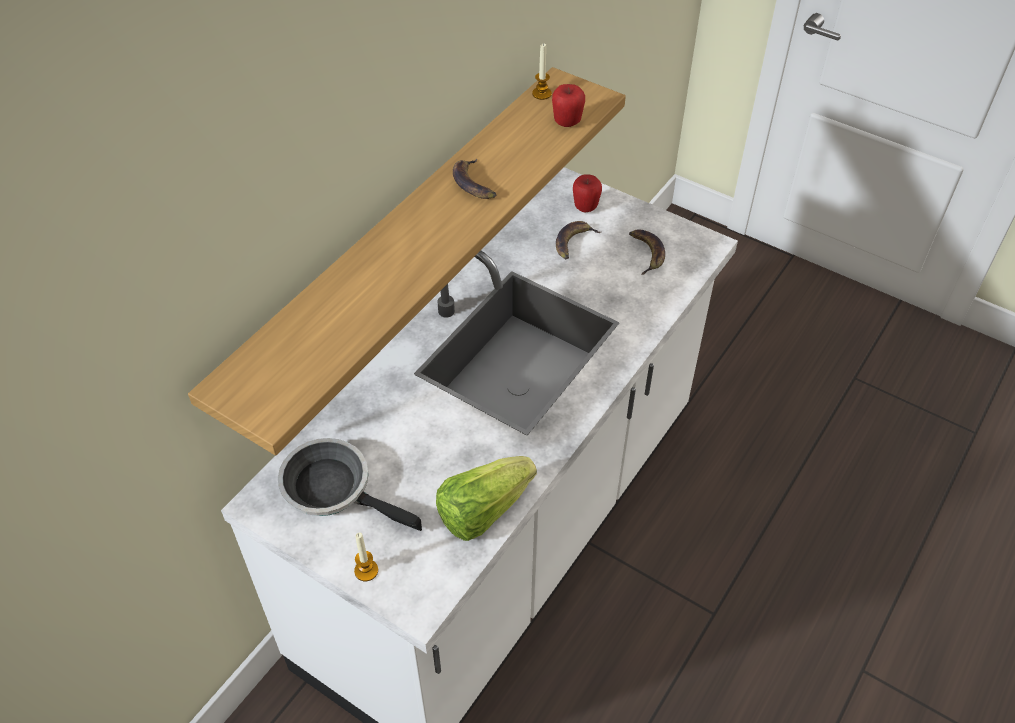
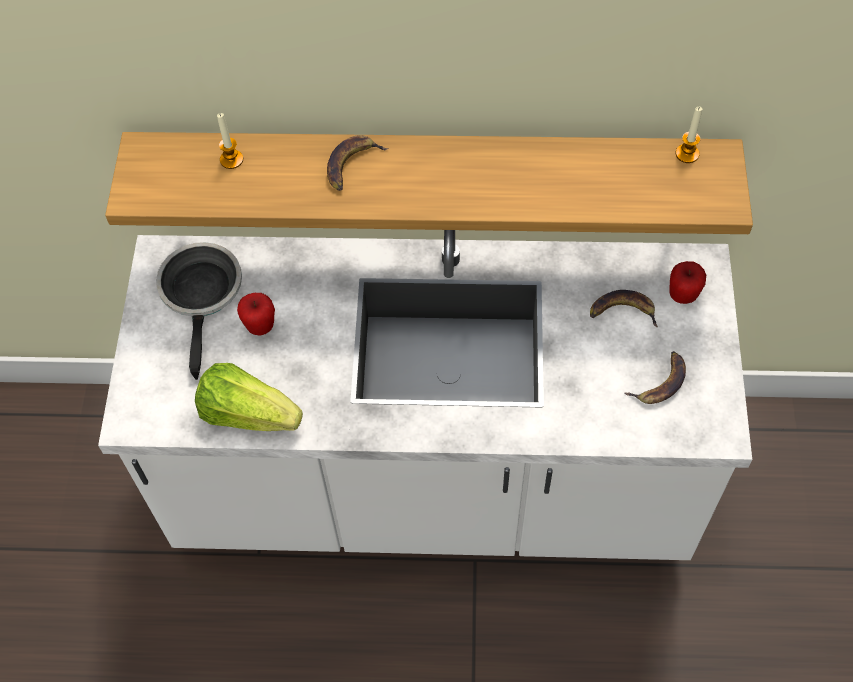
camera: 60 degrees right, 10 degrees up
candle [354,532,378,581] -> candle moved to [217,113,243,169]
banana [453,159,496,199] -> banana moved to [327,135,388,191]
apple [552,84,585,127] -> apple moved to [237,293,275,336]

